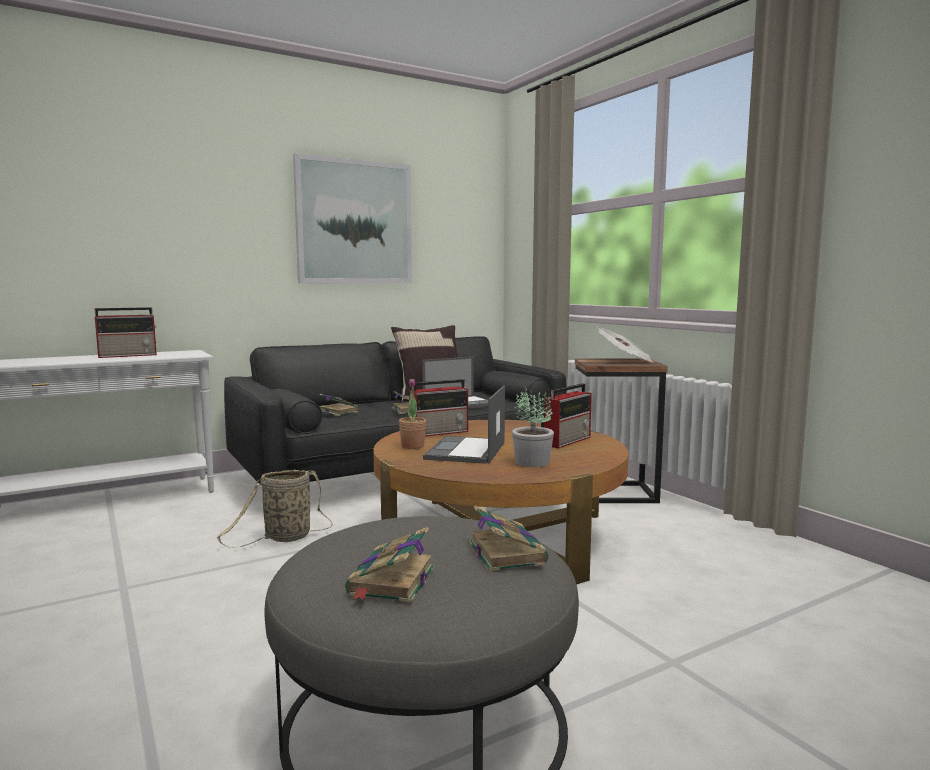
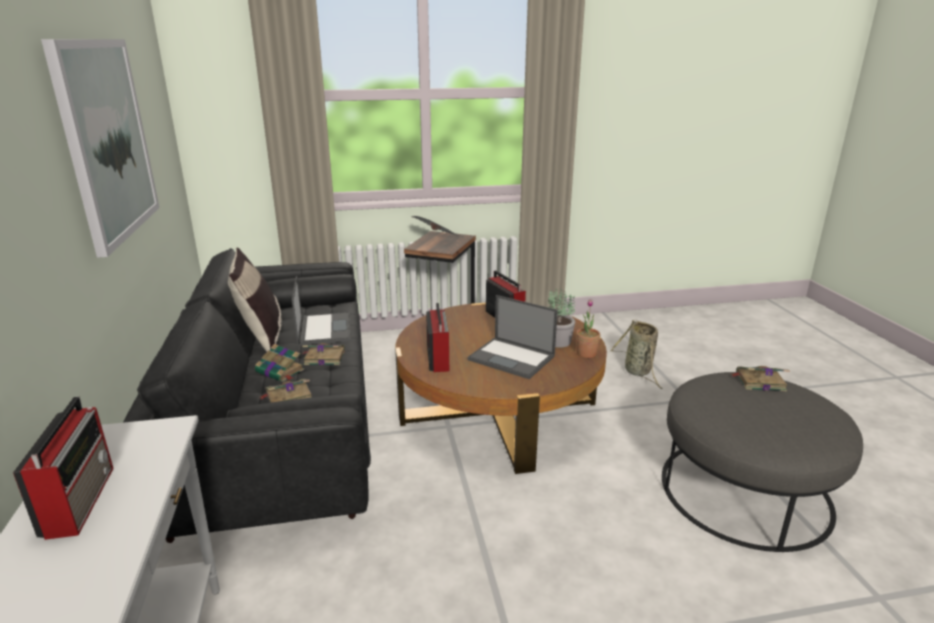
camera: 70 degrees left, 15 degrees up
basket [217,470,333,548] -> basket moved to [609,320,662,389]
book [345,527,435,603] -> book moved to [255,344,304,382]
potted plant [399,378,426,449] -> potted plant moved to [576,299,600,358]

